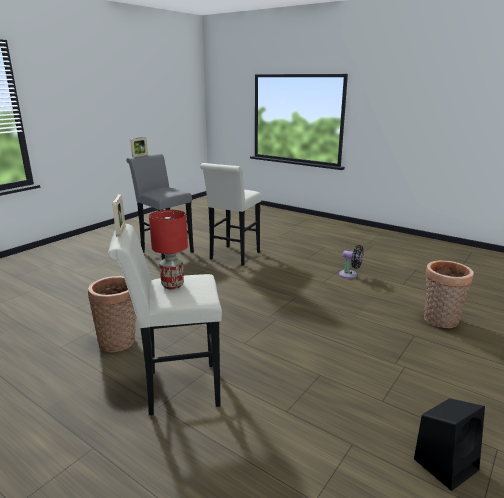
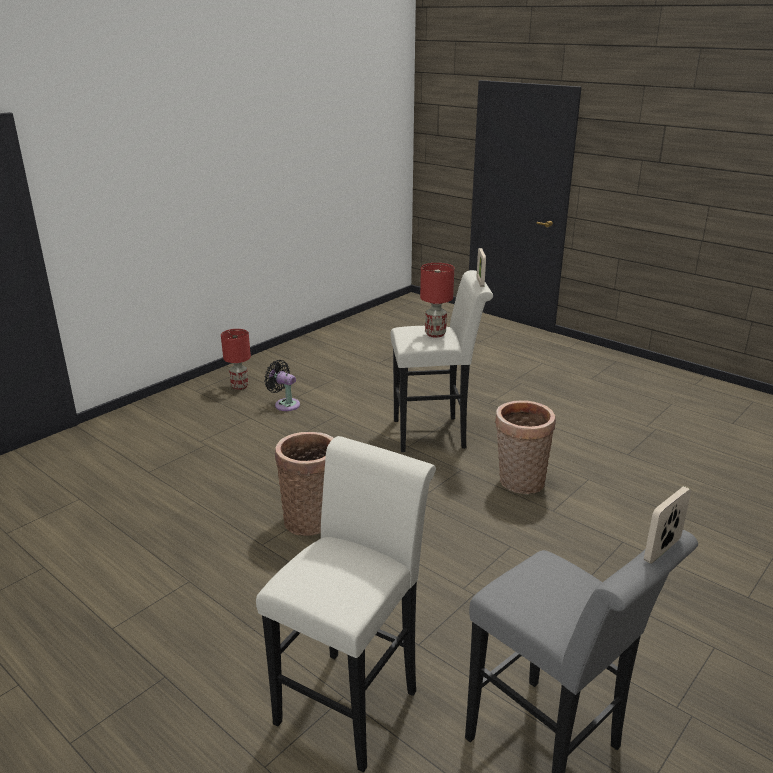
camera: 175 degrees left, 5 degrees up
black fan [339,245,364,279] -> black fan moved to [264,360,300,411]
black speaker [414,398,485,491] -> red table lamp [221,329,251,390]
basket [424,260,474,328] -> basket moved to [275,432,334,536]

